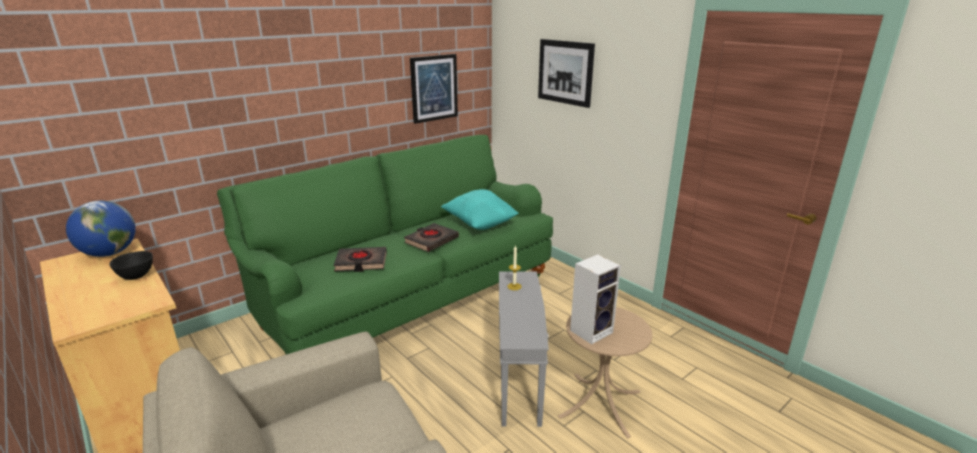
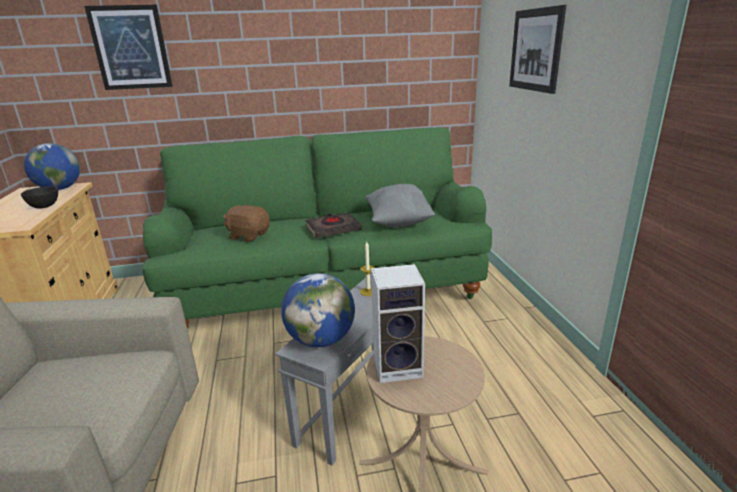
camera: 30 degrees right, 0 degrees up
black book [334,247,387,272] -> brown plush toy [223,204,270,242]
picture [410,54,458,124] -> picture moved to [84,5,173,90]
turquoise pillow [441,189,519,230] -> grey pillow [365,184,435,227]
none -> globe [281,273,355,347]

